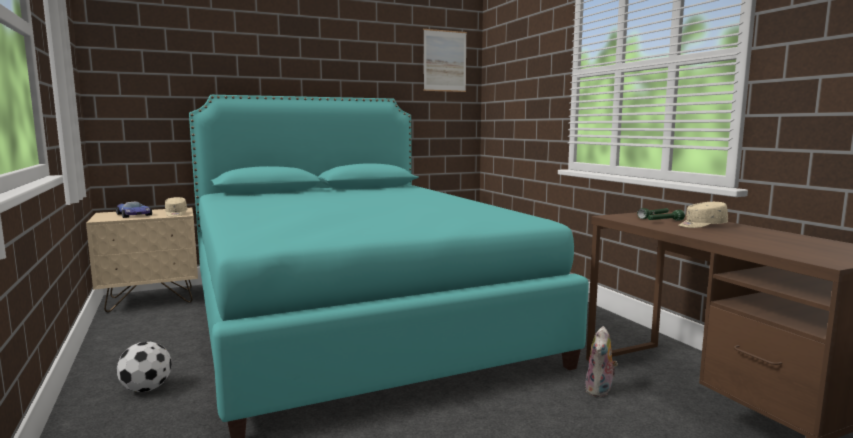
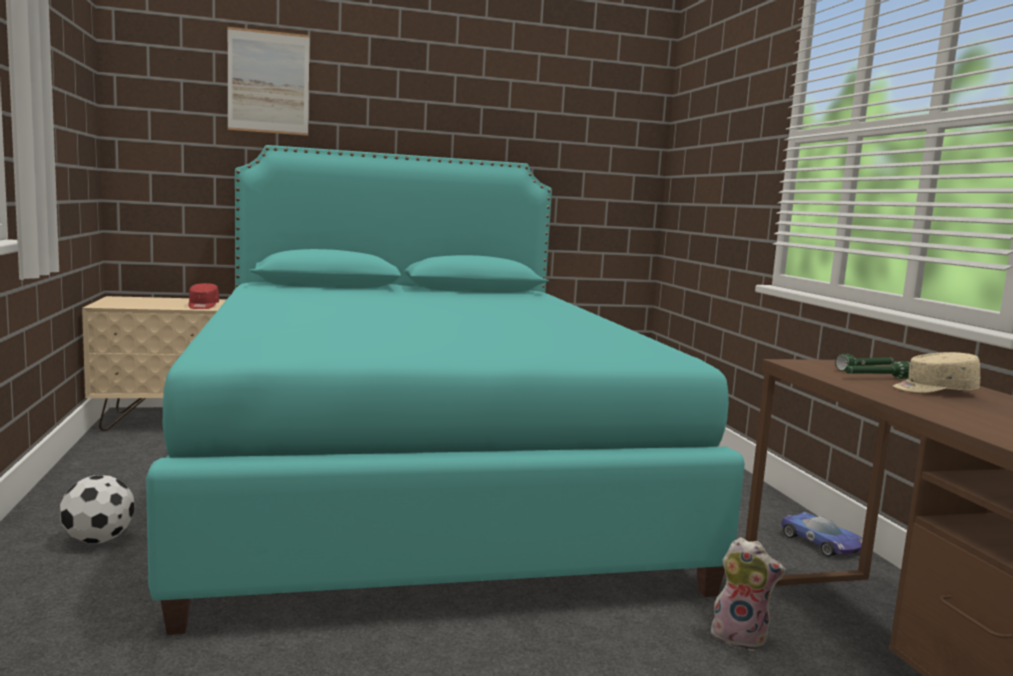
camera: 10 degrees right, 0 degrees up
toy car [116,201,152,218] -> toy car moved to [781,511,863,556]
beige cap [165,197,187,216] -> red cap [188,283,219,309]
picture [424,29,467,92] -> picture moved to [227,27,310,136]
plush toy [585,326,618,397] -> plush toy turned 105 degrees counterclockwise [709,537,786,651]

